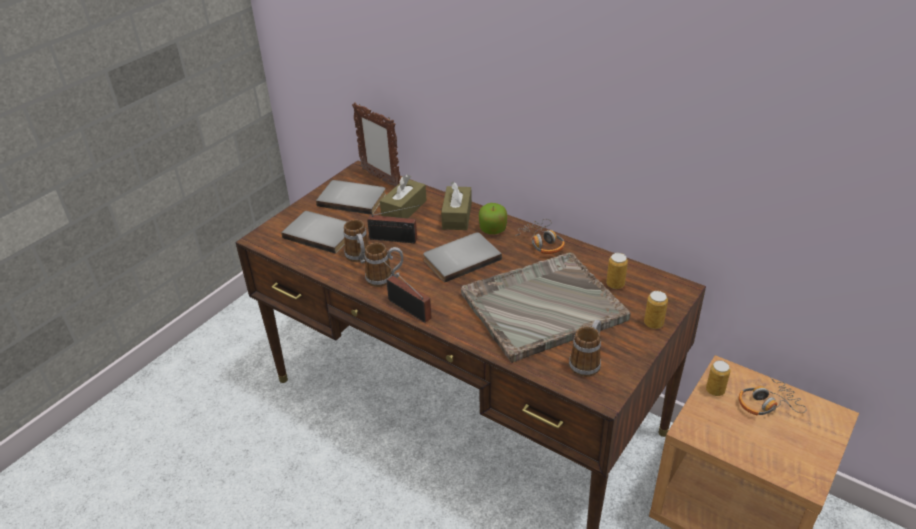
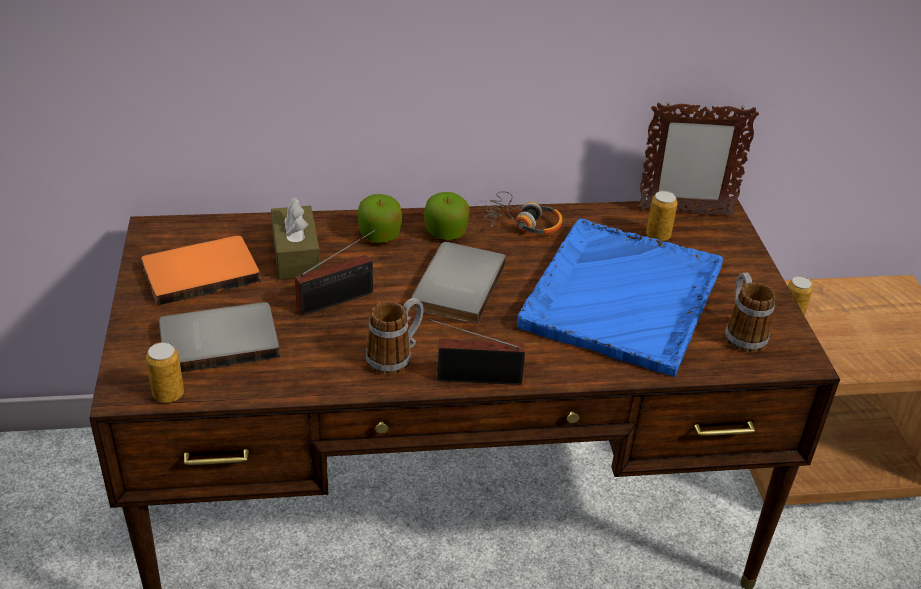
camera: 45 degrees left, 0 degrees up
grey book [316,180,386,215] -> orange book [141,236,261,306]
mug [344,219,369,263] -> none
picture frame [352,103,400,187] -> picture frame moved to [637,101,759,217]
brown tissue box [441,181,472,230] -> apple [357,194,402,243]
grey tray [461,252,631,363] -> blue tray [517,218,723,377]
can [644,291,668,329] -> can moved to [146,342,184,403]
headphones [739,378,806,415] -> none

